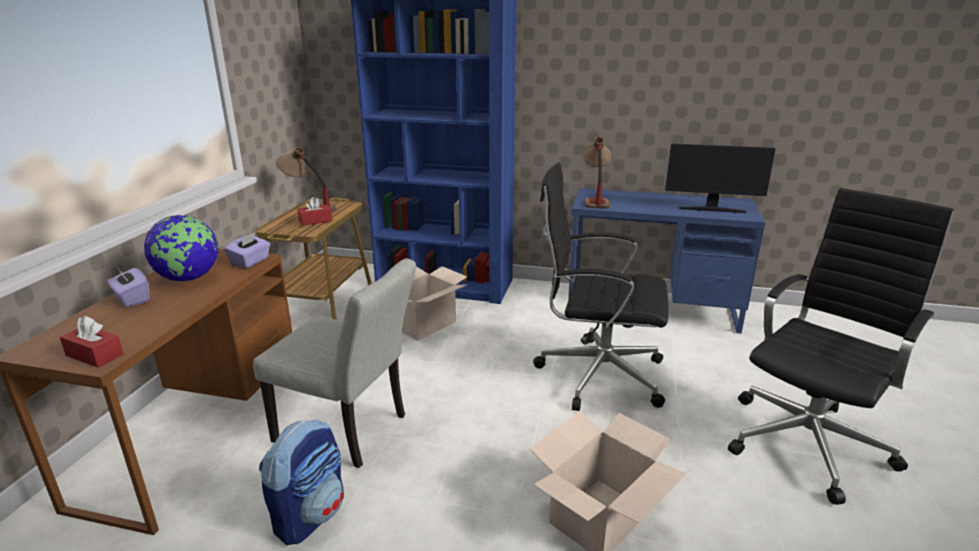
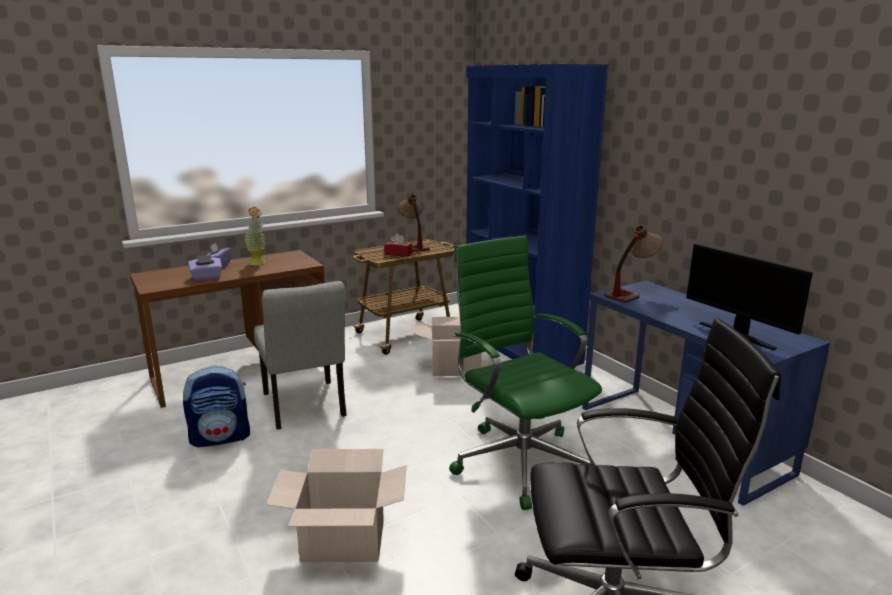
camera: 45 degrees right, 5 degrees down
red tissue box [60,316,124,368] -> none
globe [144,215,219,282] -> potted plant [245,207,266,265]
purple tissue box [224,232,270,268] -> purple tissue box moved to [188,255,222,280]
black office chair [533,163,669,411] -> green office chair [449,236,602,510]

